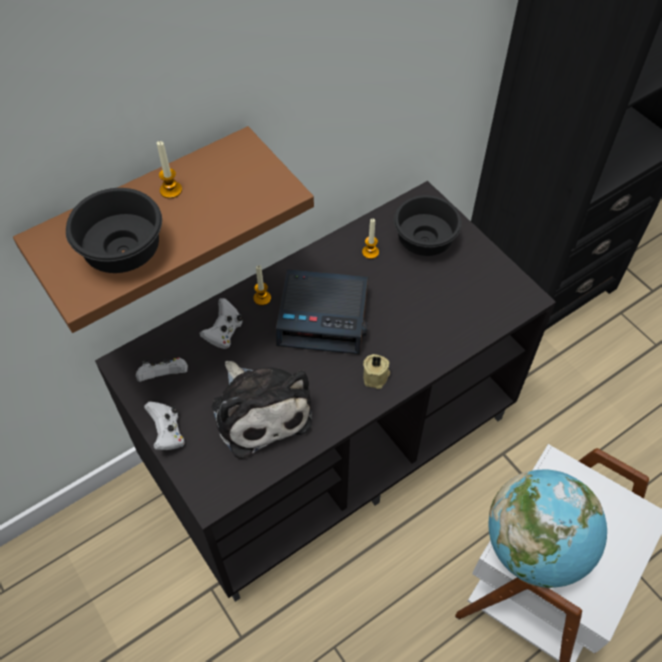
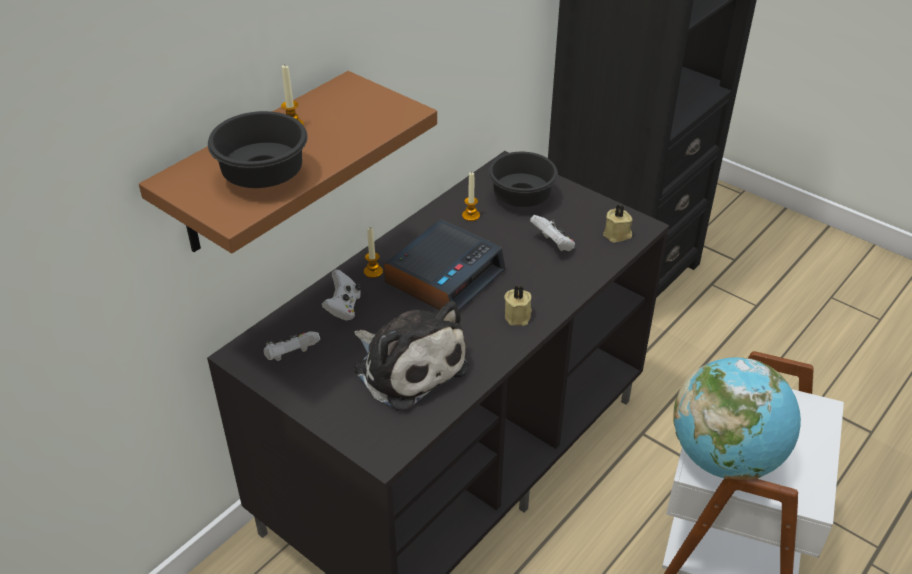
camera: 15 degrees left, 15 degrees down
white game controller [144,402,185,450] -> white game controller moved to [530,215,575,251]
alarm clock [276,269,368,355] -> alarm clock turned 45 degrees counterclockwise [384,219,506,311]
none -> beige candle [603,205,633,243]

